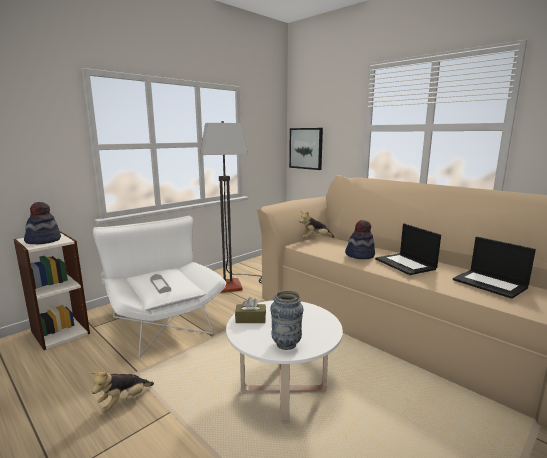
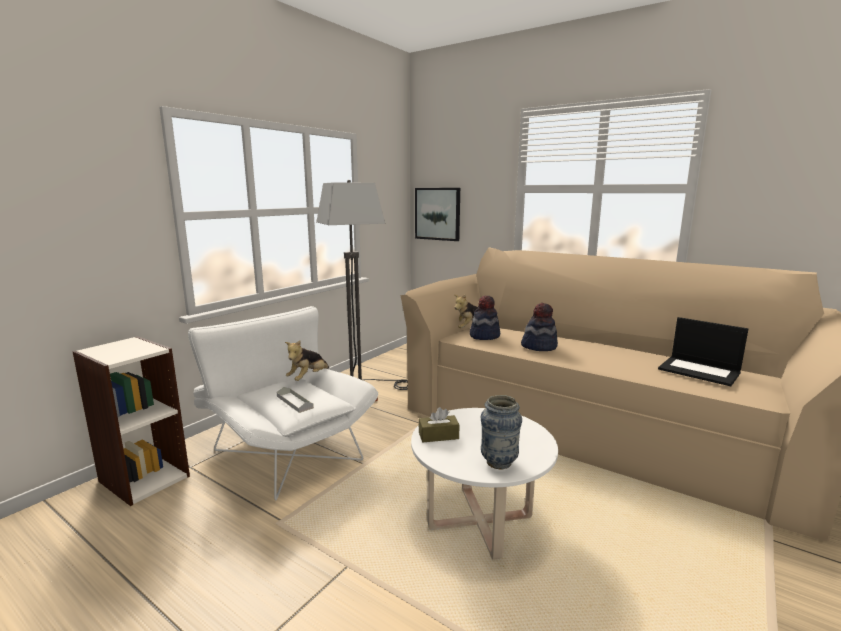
camera: 10 degrees left, 0 degrees up
hat [24,202,61,244] -> hat moved to [470,296,500,340]
plush toy [91,372,154,413] -> plush toy moved to [285,340,329,381]
laptop [375,223,441,275] -> none

